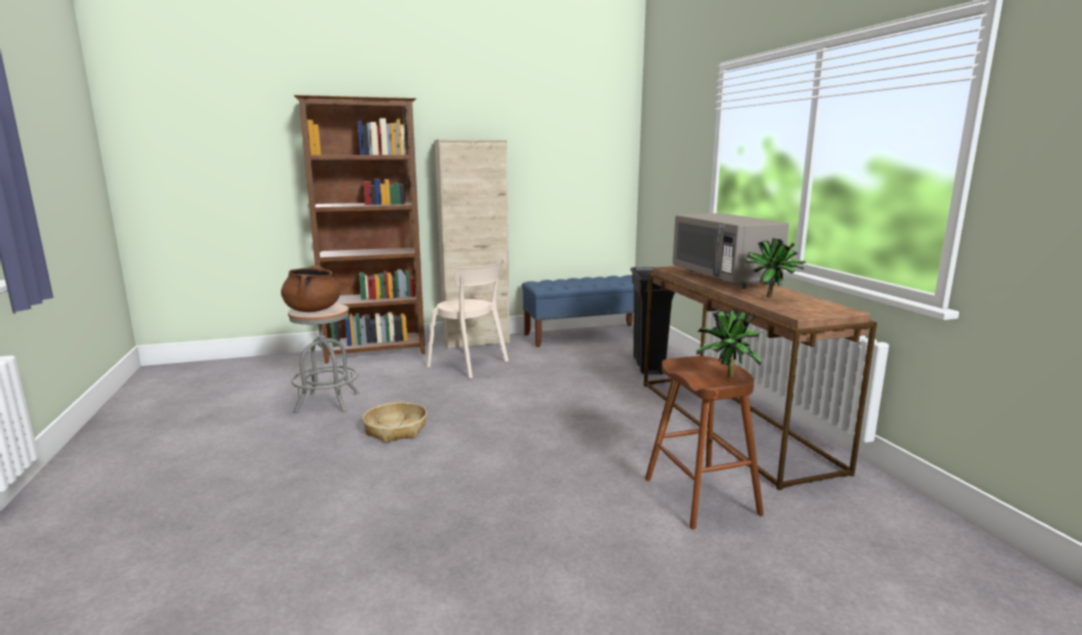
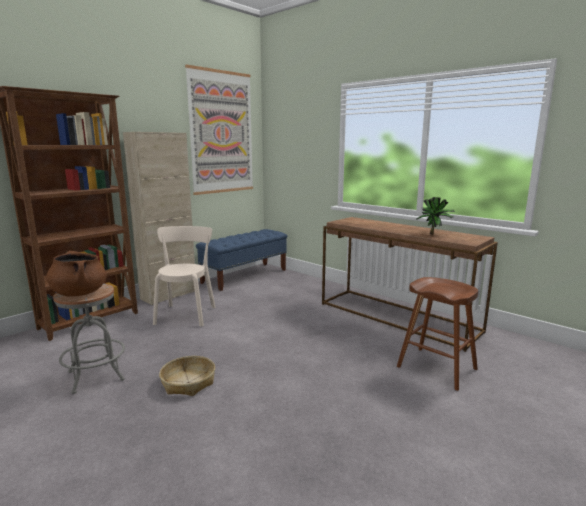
camera: 30 degrees left, 0 degrees up
beige chair [426,258,509,378] -> beige chair turned 90 degrees counterclockwise [153,226,216,326]
black trash can [630,267,675,375] -> none
grey microwave [673,213,789,288] -> none
potted plant [696,309,762,379] -> none
none -> picture [185,64,253,195]

